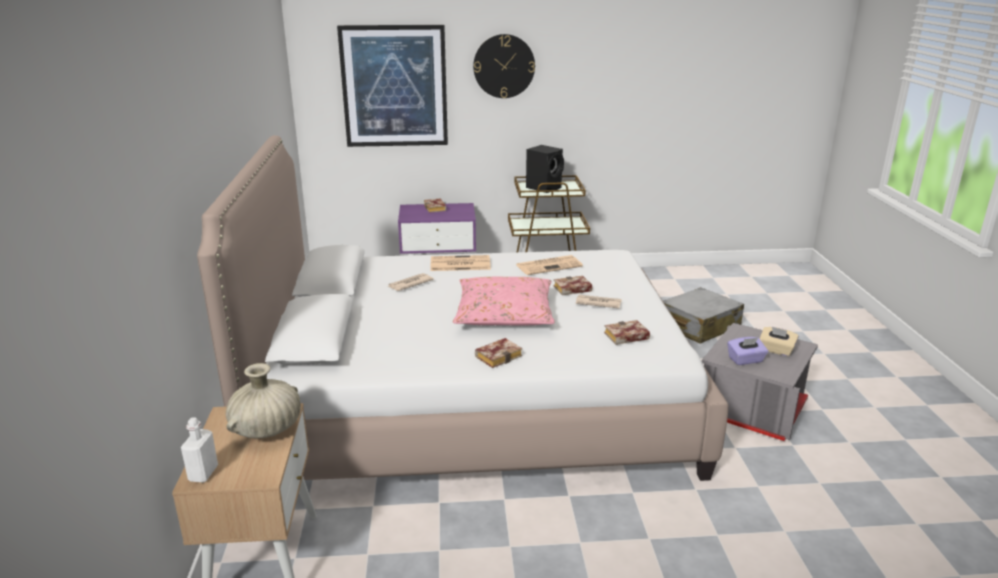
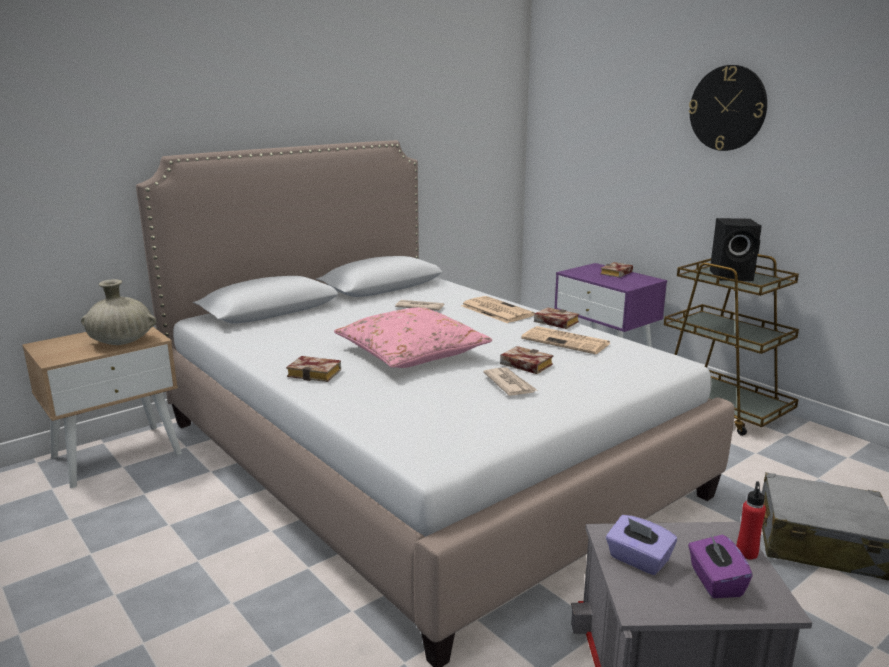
camera: 55 degrees right, 5 degrees down
white bottle [181,417,218,483] -> none
picture [337,25,448,147] -> none
book [604,320,650,345] -> book moved to [534,307,579,329]
beige tissue box [759,327,799,356] -> purple tissue box [688,534,753,598]
none -> red bottle [736,481,766,560]

